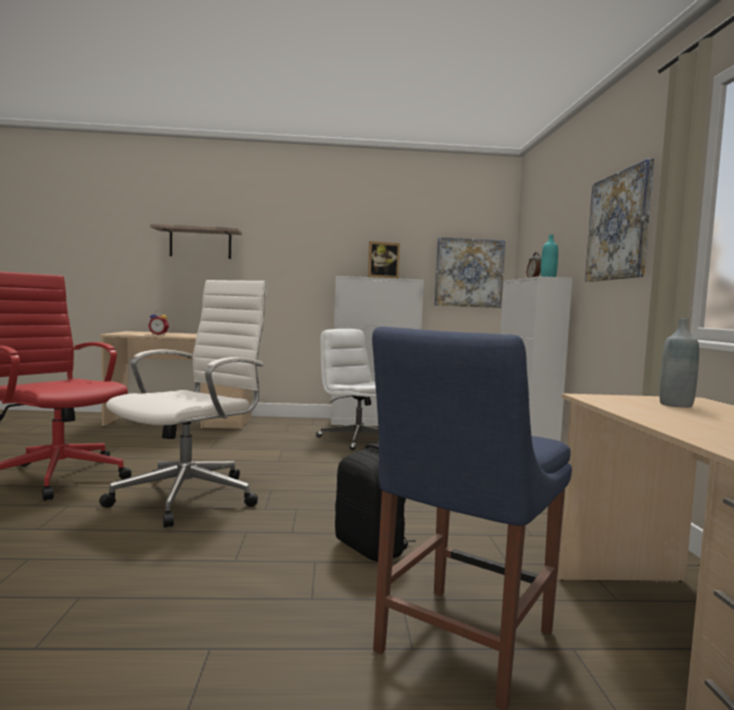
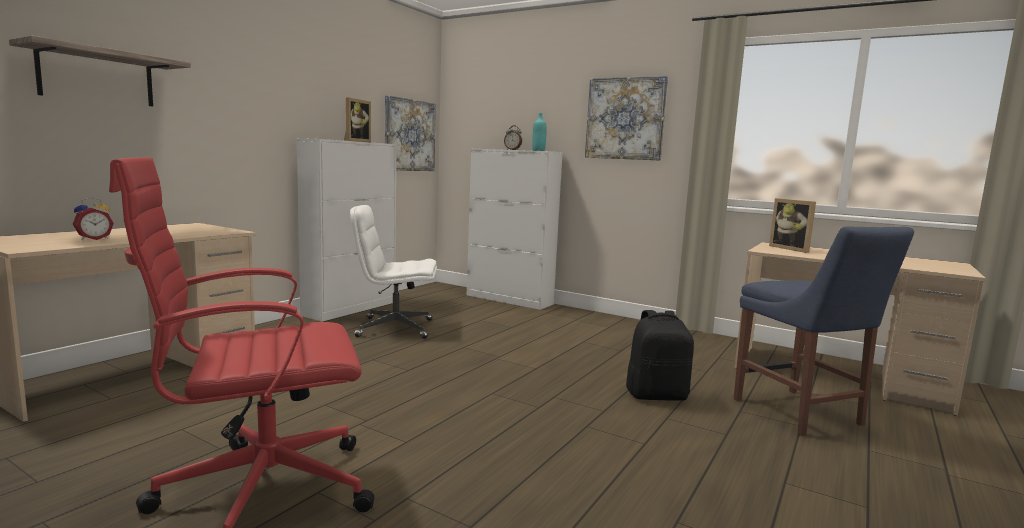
camera: 55 degrees left, 5 degrees up
white office chair [99,280,268,528] -> none
grey bottle [660,318,699,408] -> picture frame [769,198,816,253]

